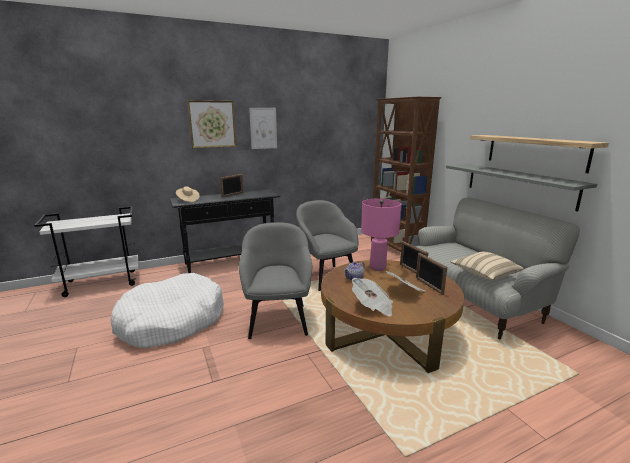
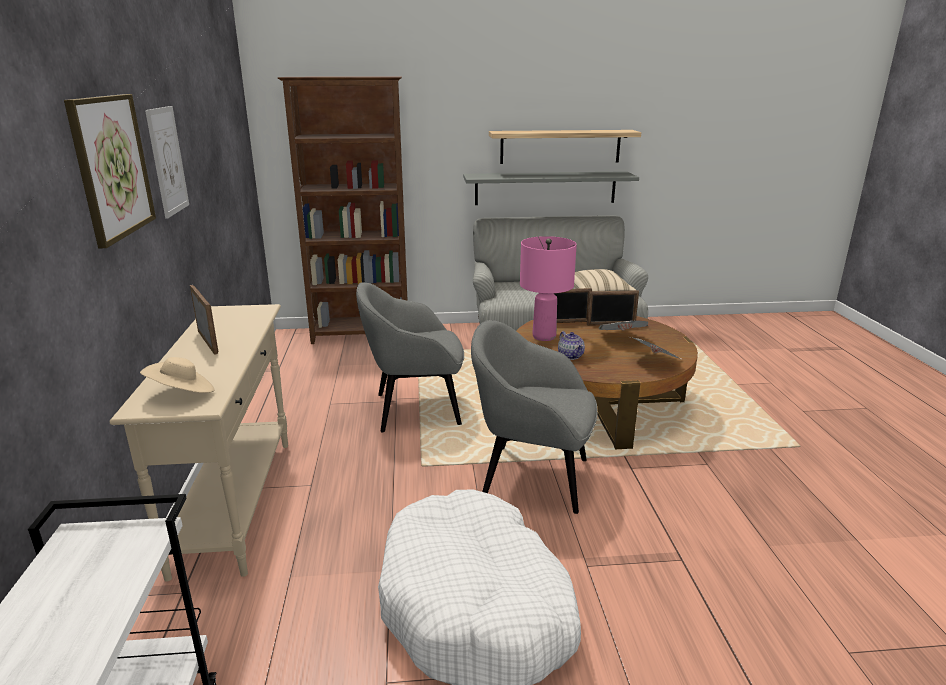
camera: 70 degrees left, 5 degrees up
black console table [170,190,280,273] -> beige console table [110,304,288,582]

